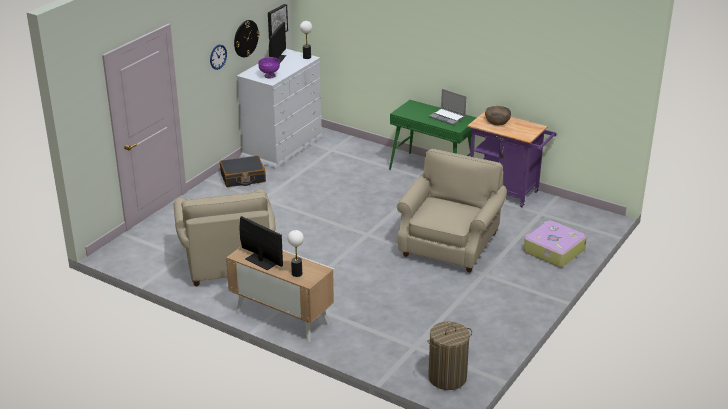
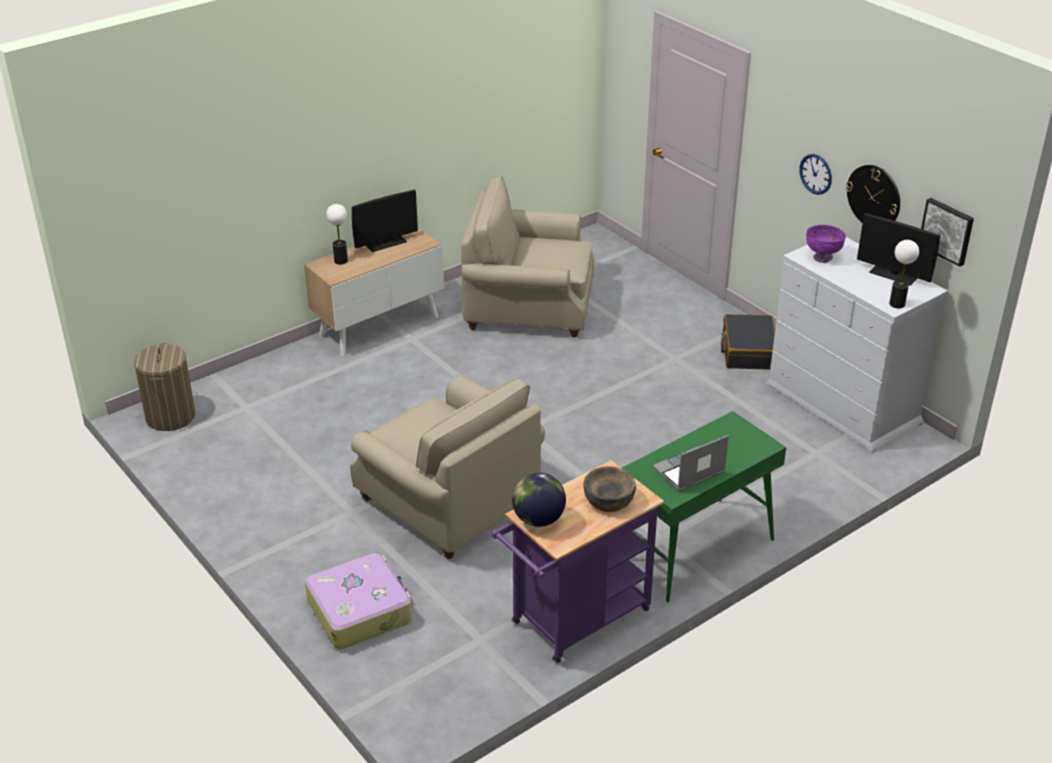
camera: 110 degrees right, 5 degrees up
none -> globe [512,473,566,527]

